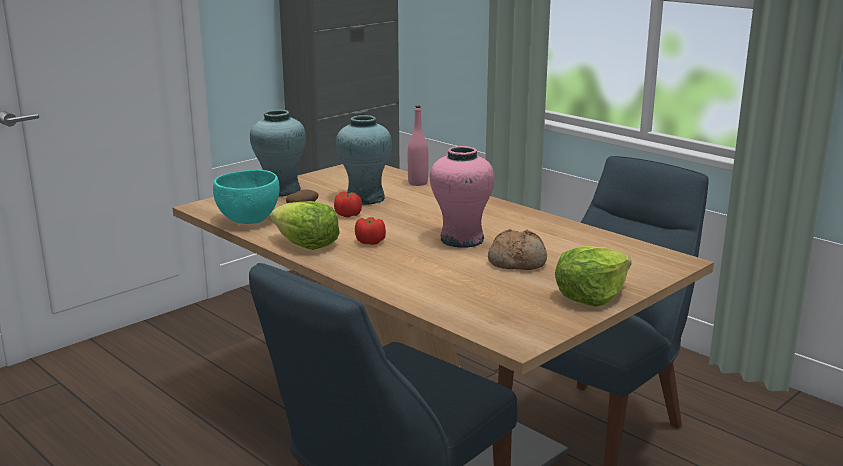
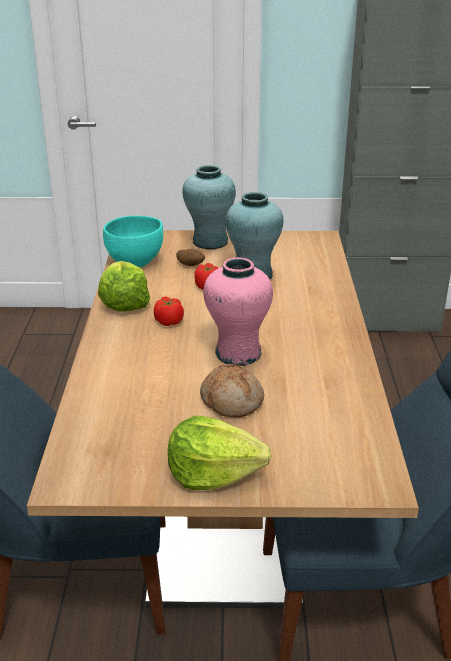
camera: 45 degrees right, 10 degrees up
pink bottle [408,105,429,186] -> none

